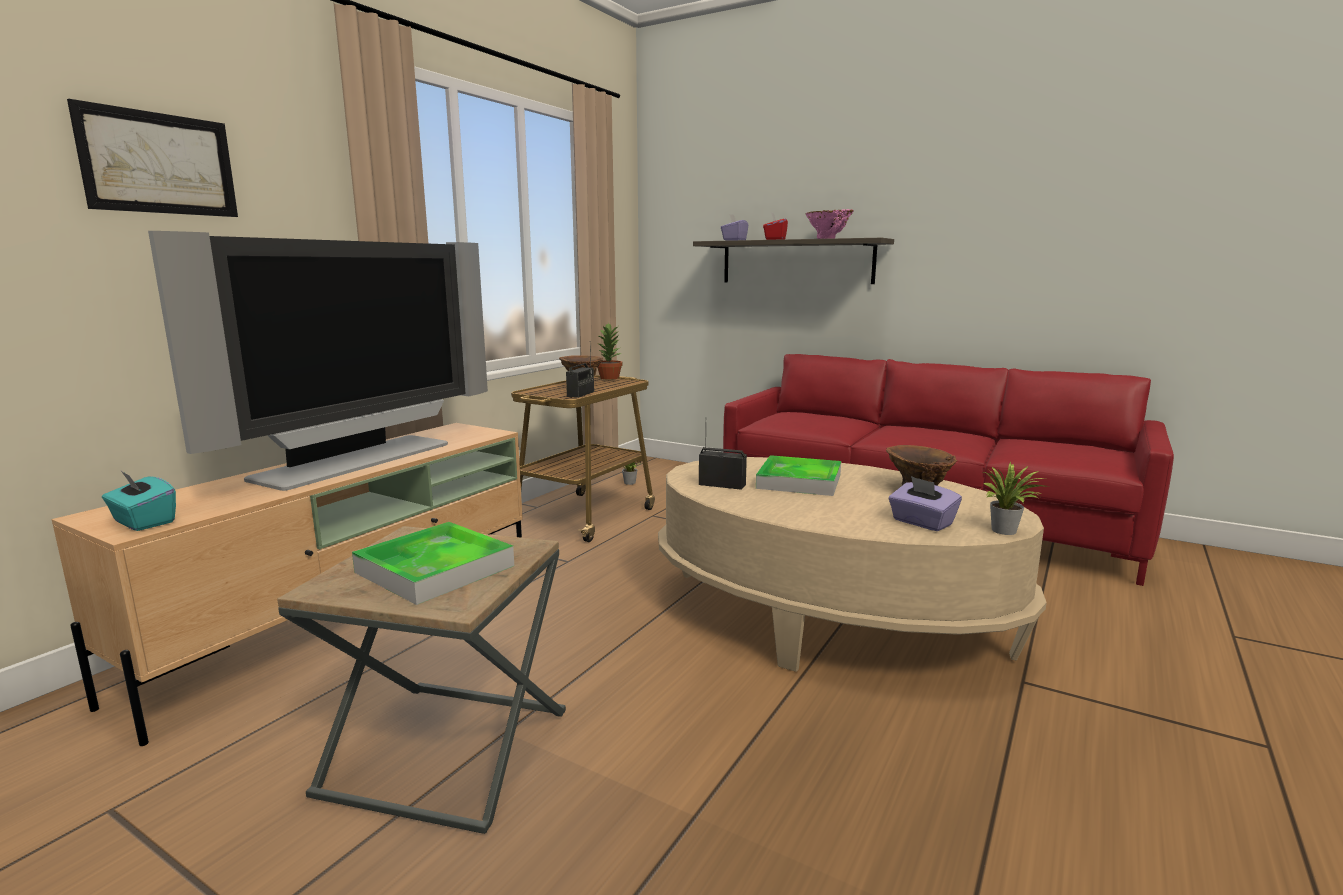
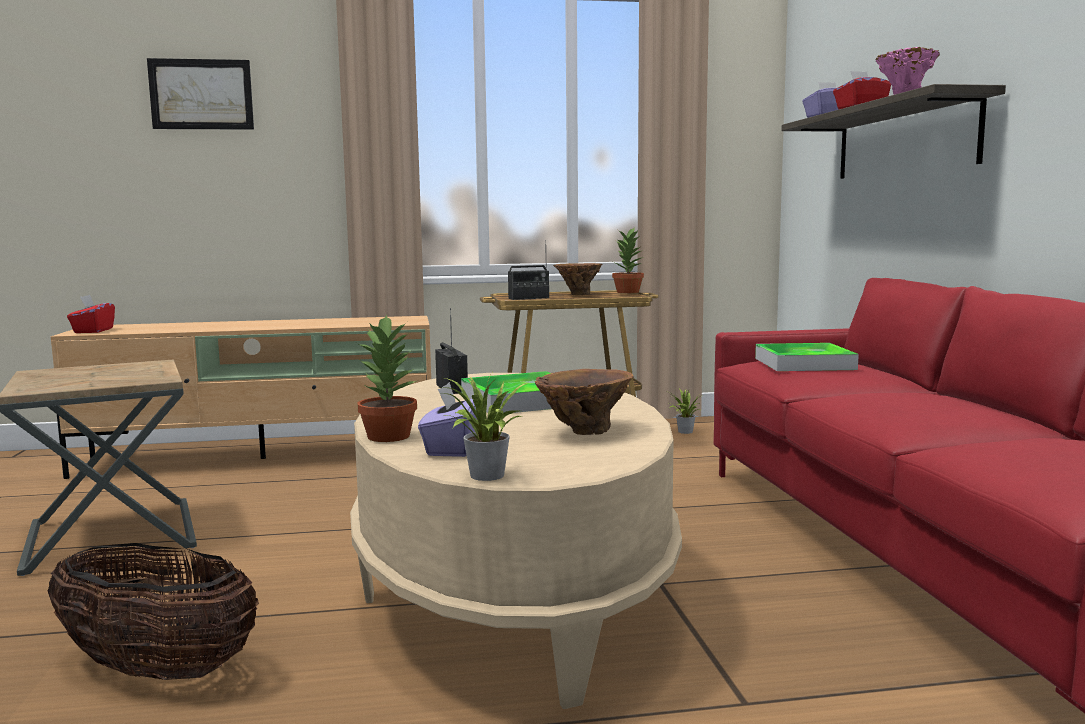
camera: 50 degrees right, 5 degrees down
turquoise tissue box [102,472,176,531] -> red tissue box [67,295,115,333]
television [148,231,488,491] -> none
tray [352,522,514,605] -> tray moved to [755,343,859,371]
none -> basket [47,543,259,680]
none -> potted plant [357,314,419,442]

